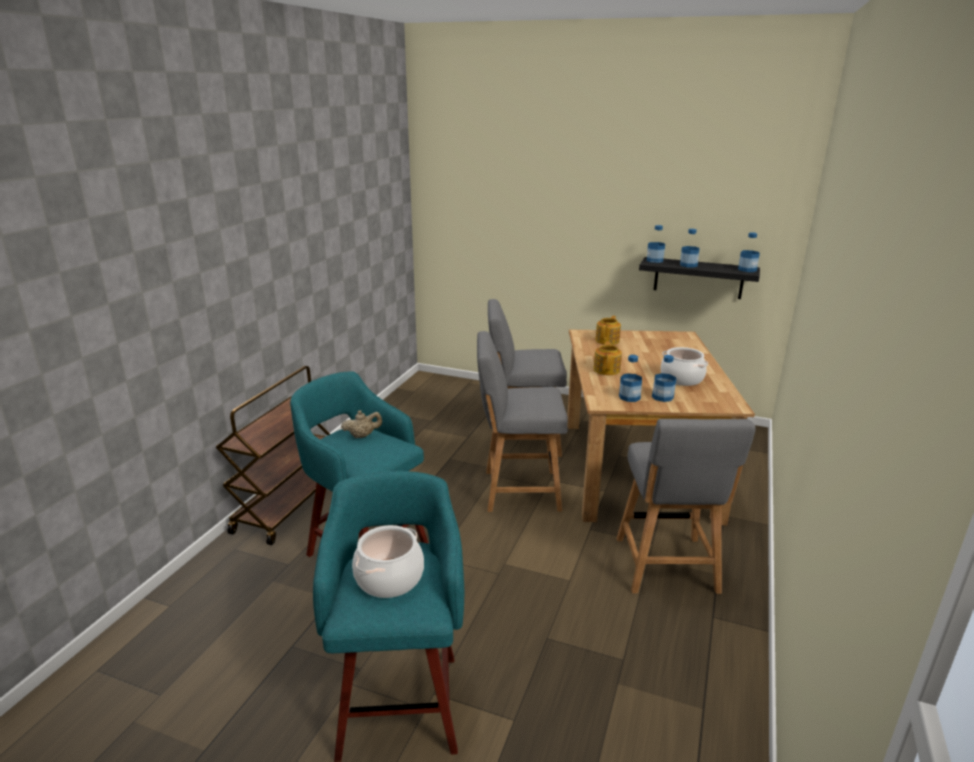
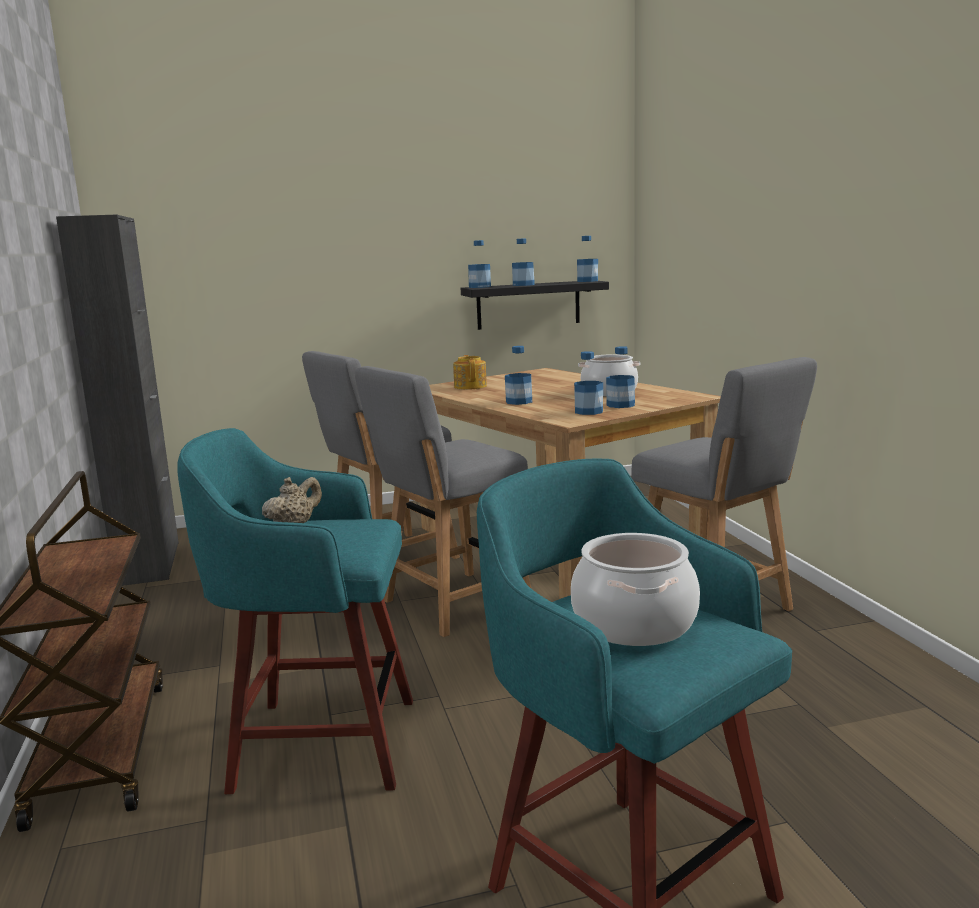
camera: 35 degrees left, 10 degrees down
teapot [593,341,622,375] -> bottle [505,346,532,405]
none -> black cabinet [56,215,179,586]

